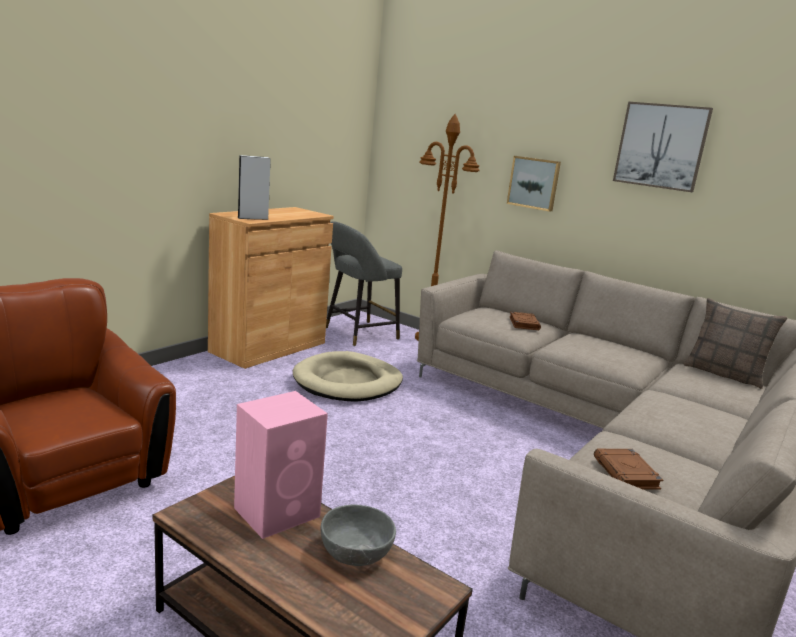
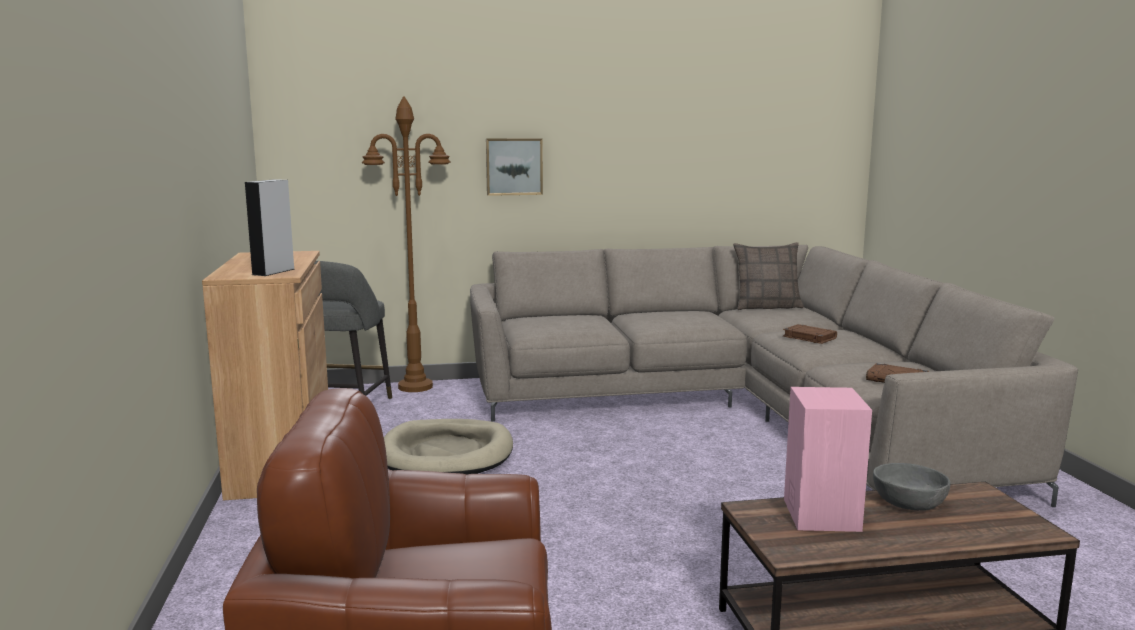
camera: 45 degrees left, 5 degrees down
brown book [510,312,541,330] -> brown book moved to [783,324,837,344]
picture [613,101,713,192] -> none

